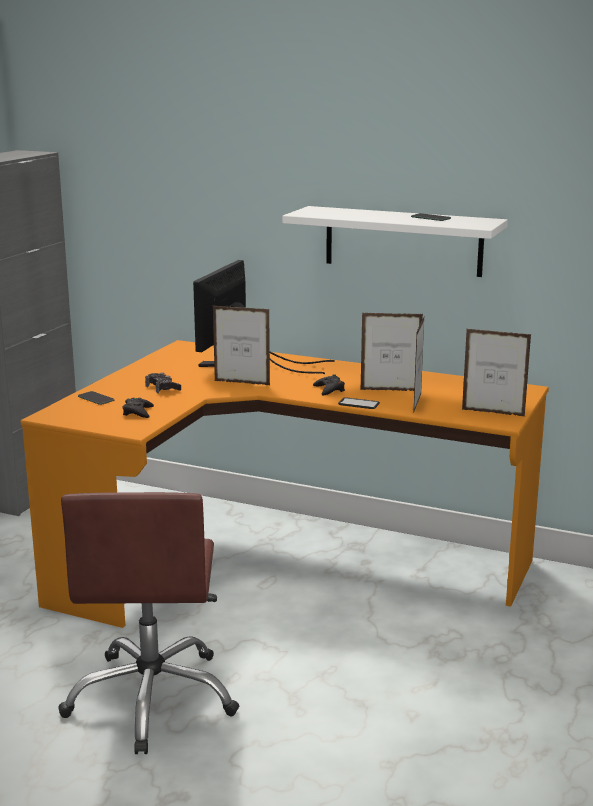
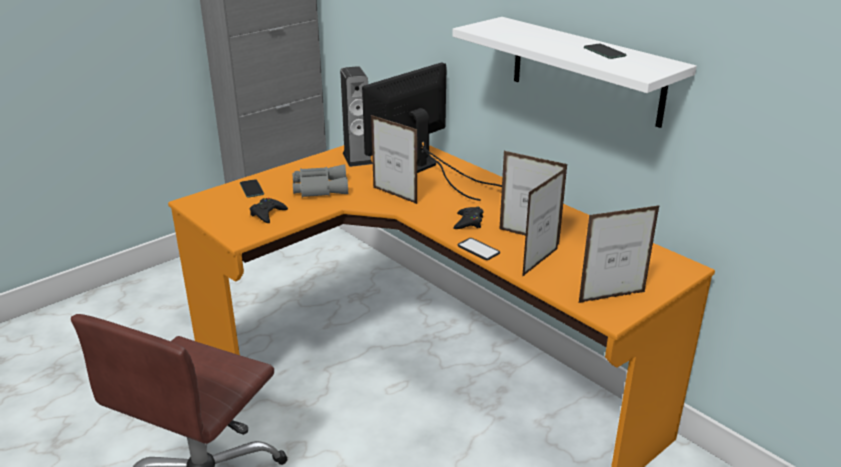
camera: 25 degrees right, 10 degrees up
black game controller [145,372,181,393] -> grey binoculars [292,164,348,198]
picture frame [462,329,531,417] -> picture frame turned 60 degrees counterclockwise [579,205,660,303]
none -> speaker [340,66,373,167]

